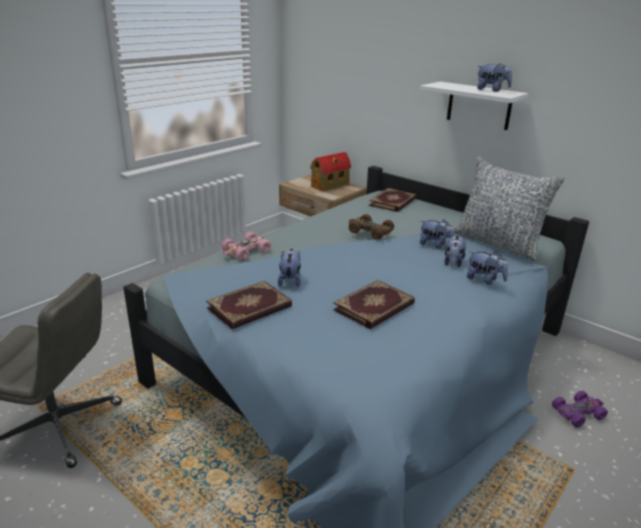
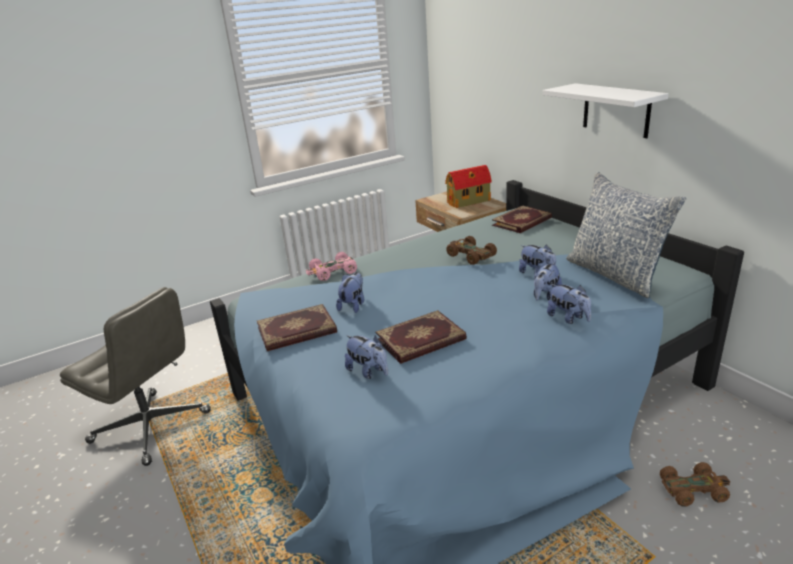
camera: 20 degrees right, 0 degrees up
plush toy [477,63,512,92] -> plush toy moved to [345,335,388,379]
purple toy car [552,391,608,427] -> brown toy car [660,462,730,507]

